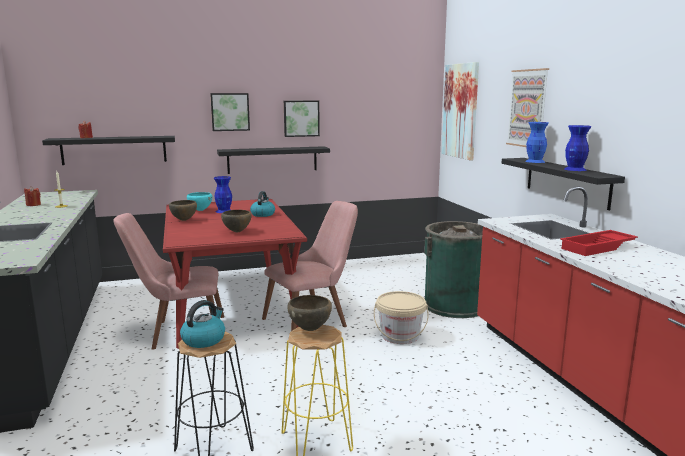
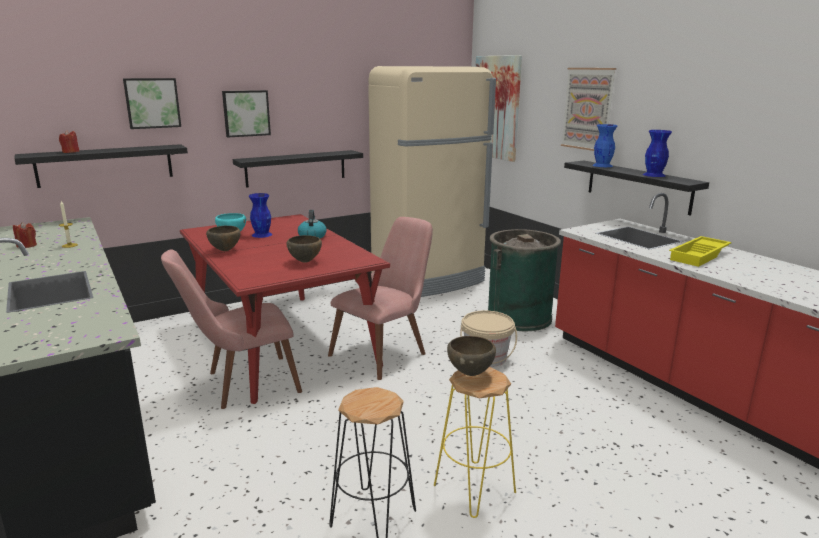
camera: 15 degrees left, 5 degrees up
kettle [180,300,225,348] -> none
picture [284,100,320,137] -> picture moved to [123,78,181,129]
red tray [560,230,638,256] -> yellow tray [669,236,732,267]
none -> beige fridge [368,66,496,297]

